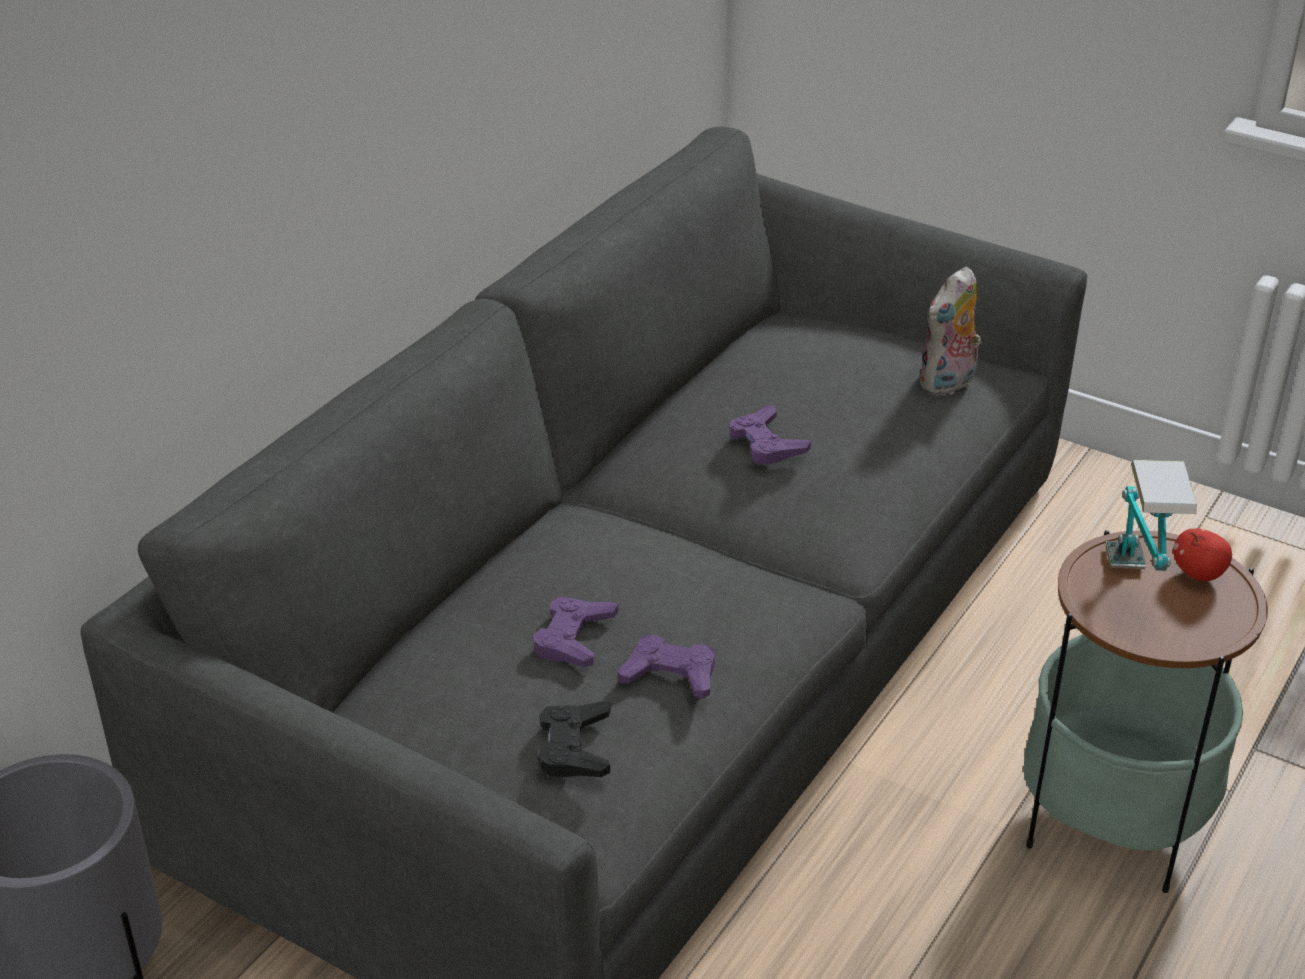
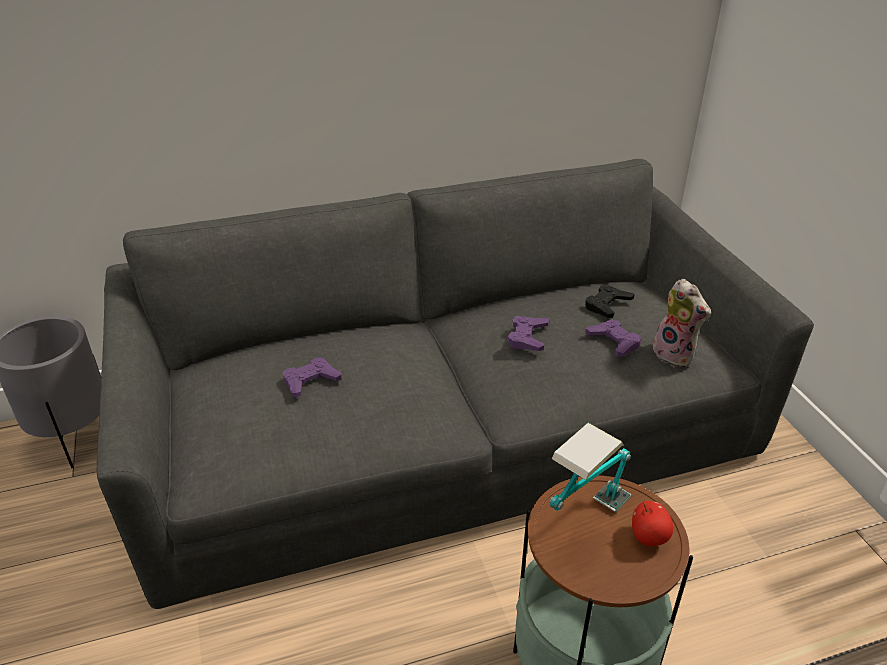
camera: 40 degrees right, 0 degrees up
black game controller [537,701,611,777] -> black game controller moved to [585,284,635,318]
purple game controller [618,635,715,699] -> purple game controller moved to [585,319,641,357]
plush toy [920,266,981,396] -> plush toy turned 120 degrees counterclockwise [653,279,711,367]

